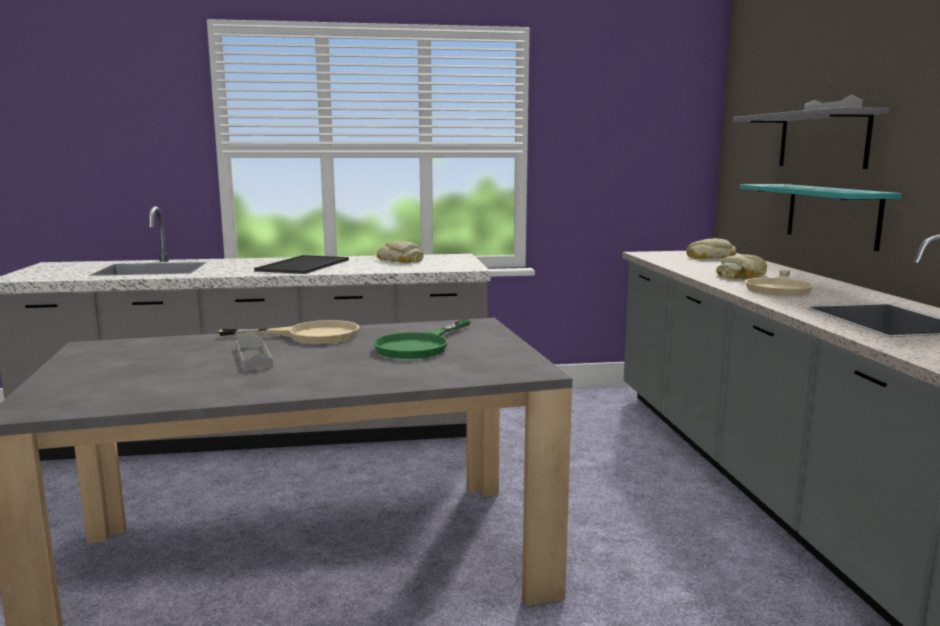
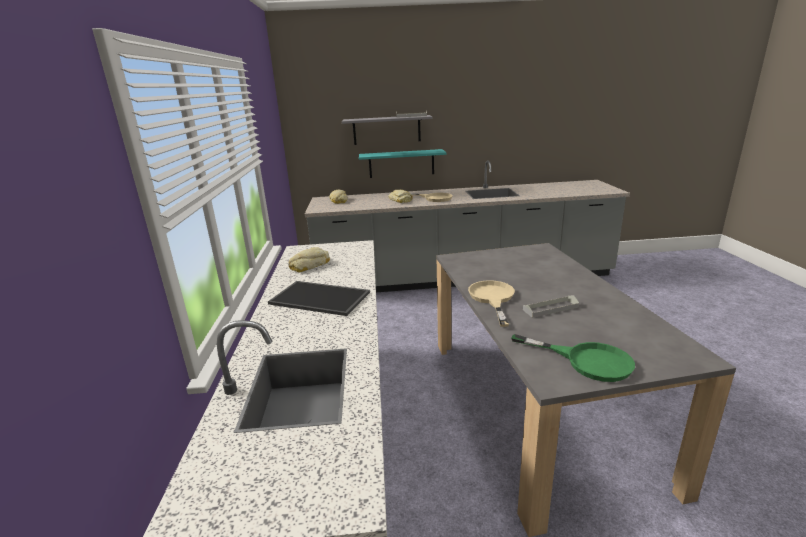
camera: 85 degrees left, 10 degrees up
green frying pan [373,320,471,359] -> green frying pan moved to [511,334,635,382]

